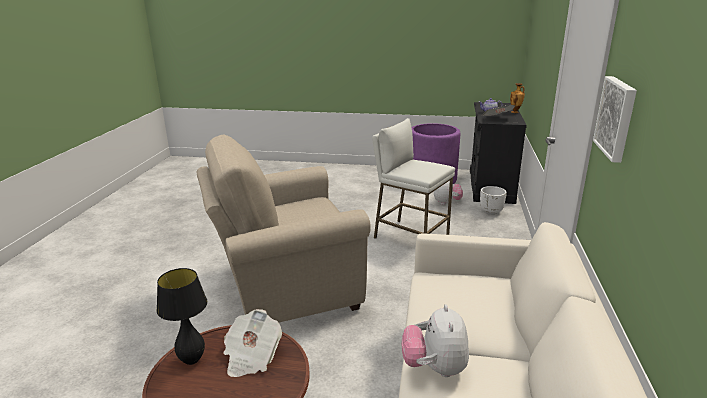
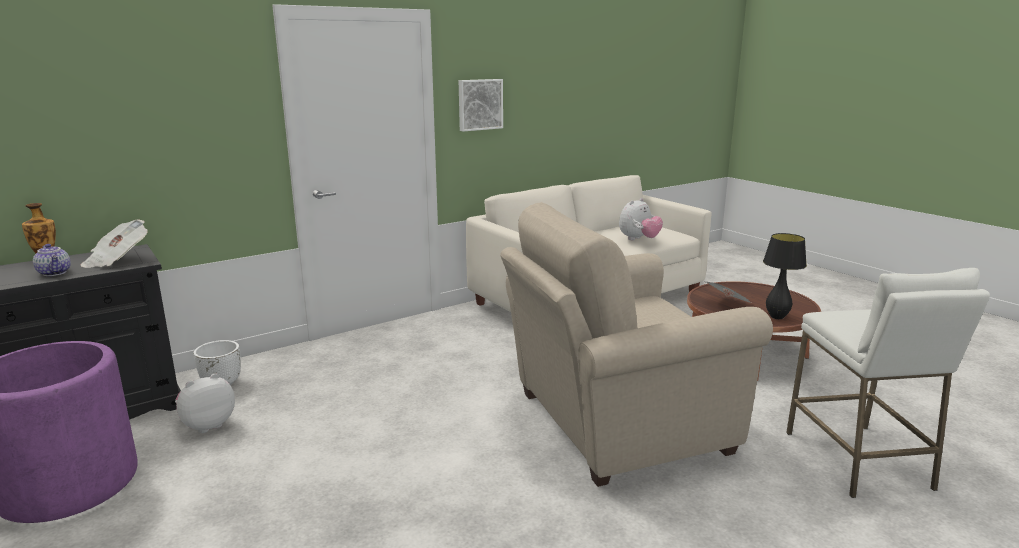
camera: 135 degrees left, 5 degrees down
beige armchair [196,134,371,322] -> beige armchair turned 135 degrees clockwise [500,202,773,487]
white stool [372,118,455,239] -> white stool moved to [786,268,990,498]

